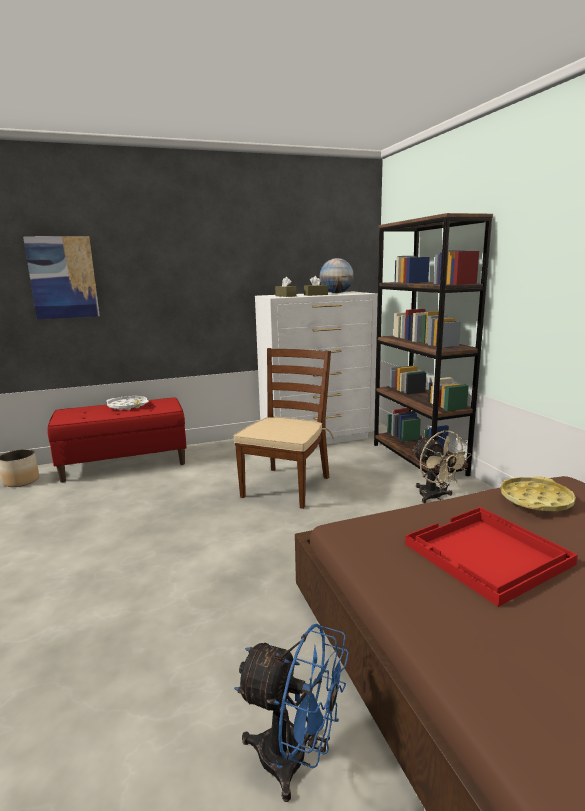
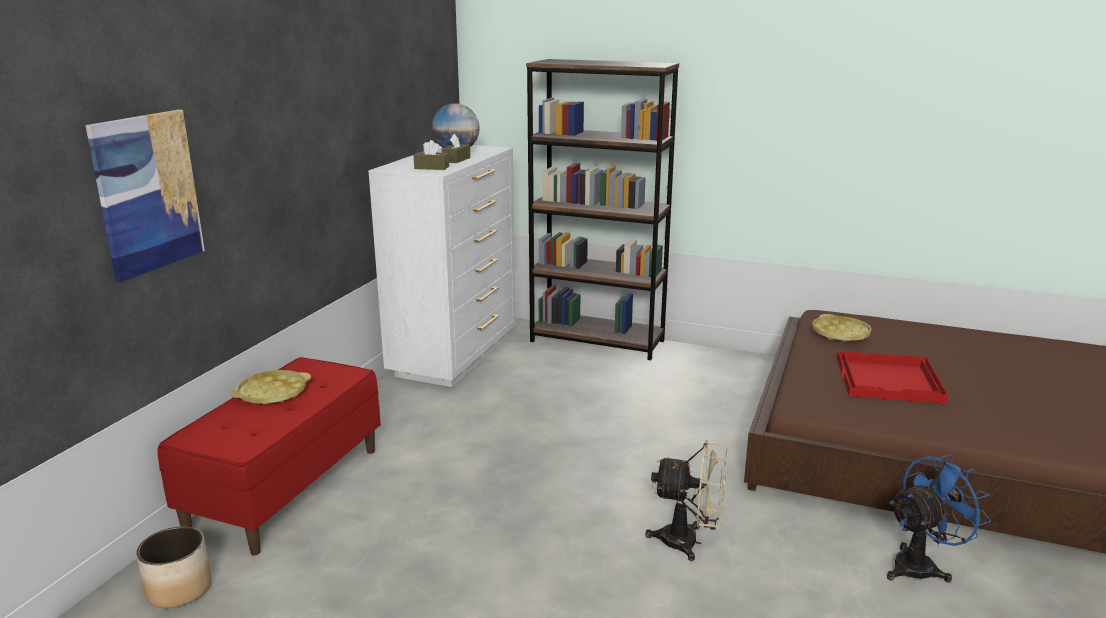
camera: 50 degrees left, 5 degrees up
white tray [106,396,149,410] -> yellow tray [230,370,311,405]
brown chair [234,348,334,509] -> none
beige fan [413,430,471,503] -> beige fan moved to [645,440,728,561]

